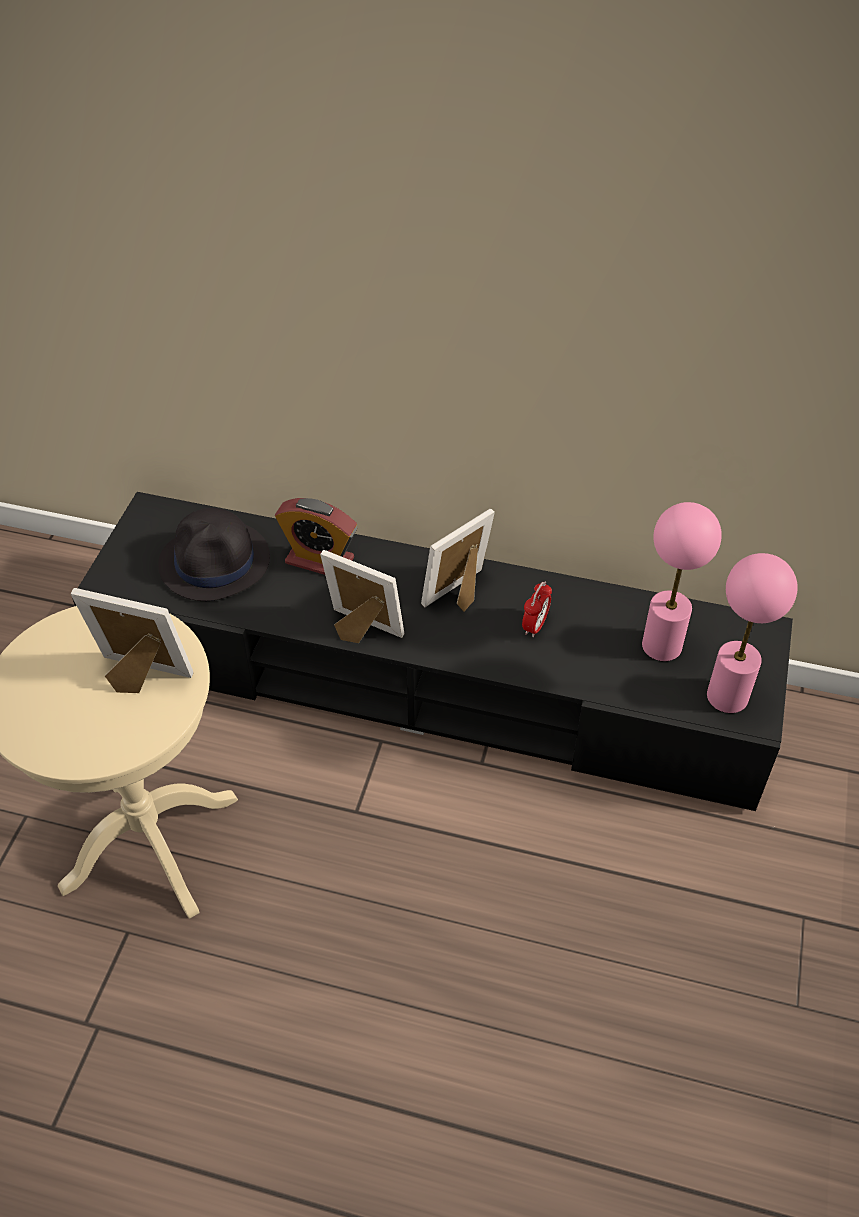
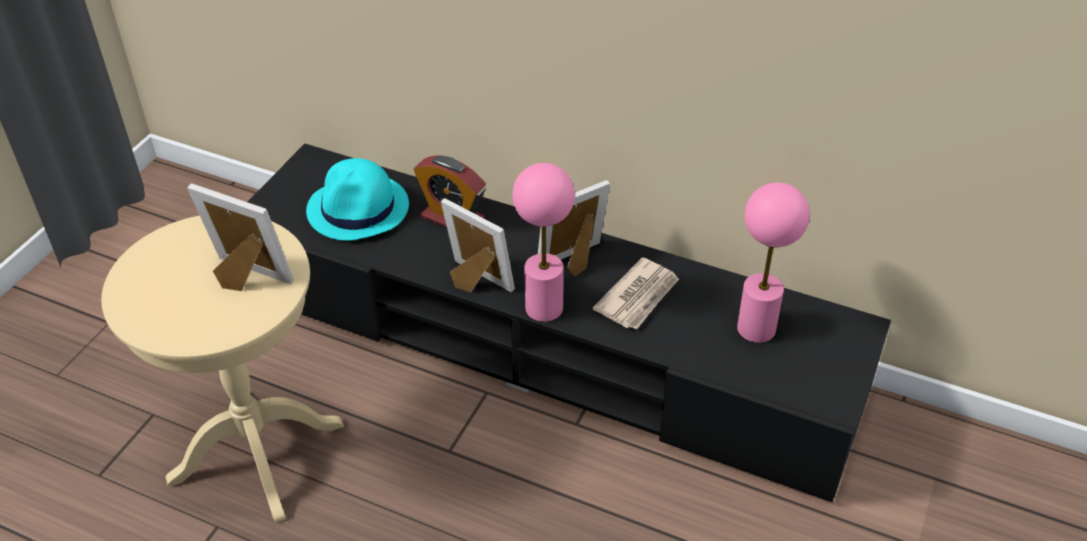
camera: 10 degrees right, 5 degrees down
black hat [158,508,270,601] -> turquoise hat [306,158,409,241]
alarm clock [522,581,552,637] -> newspaper [592,257,679,330]
pink table lamp [707,553,797,713] -> pink table lamp moved to [512,163,575,322]

